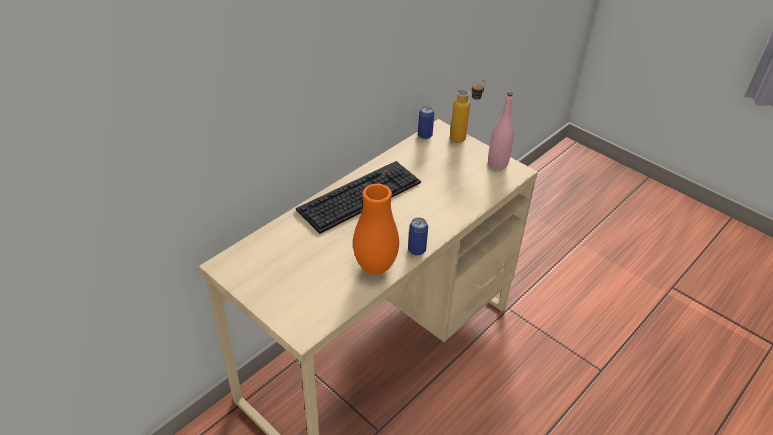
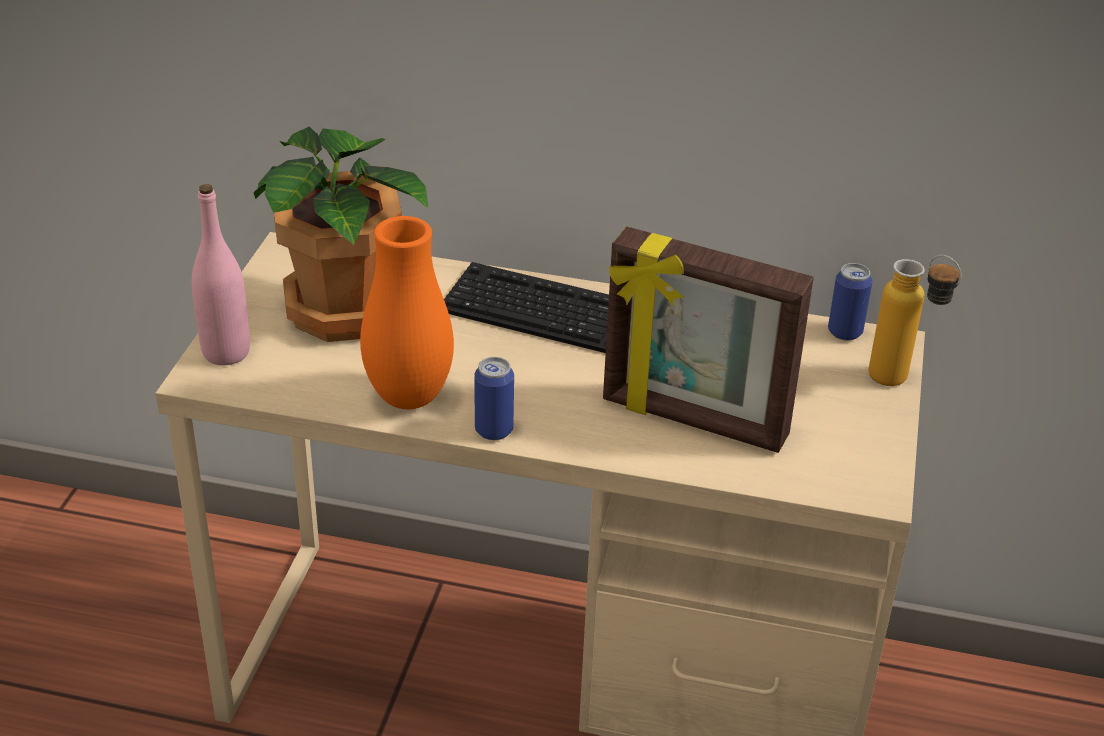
camera: 60 degrees right, 5 degrees down
pink bottle [488,92,514,170] -> pink bottle moved to [192,184,250,365]
none -> potted plant [254,127,429,342]
none -> picture frame [603,226,814,453]

